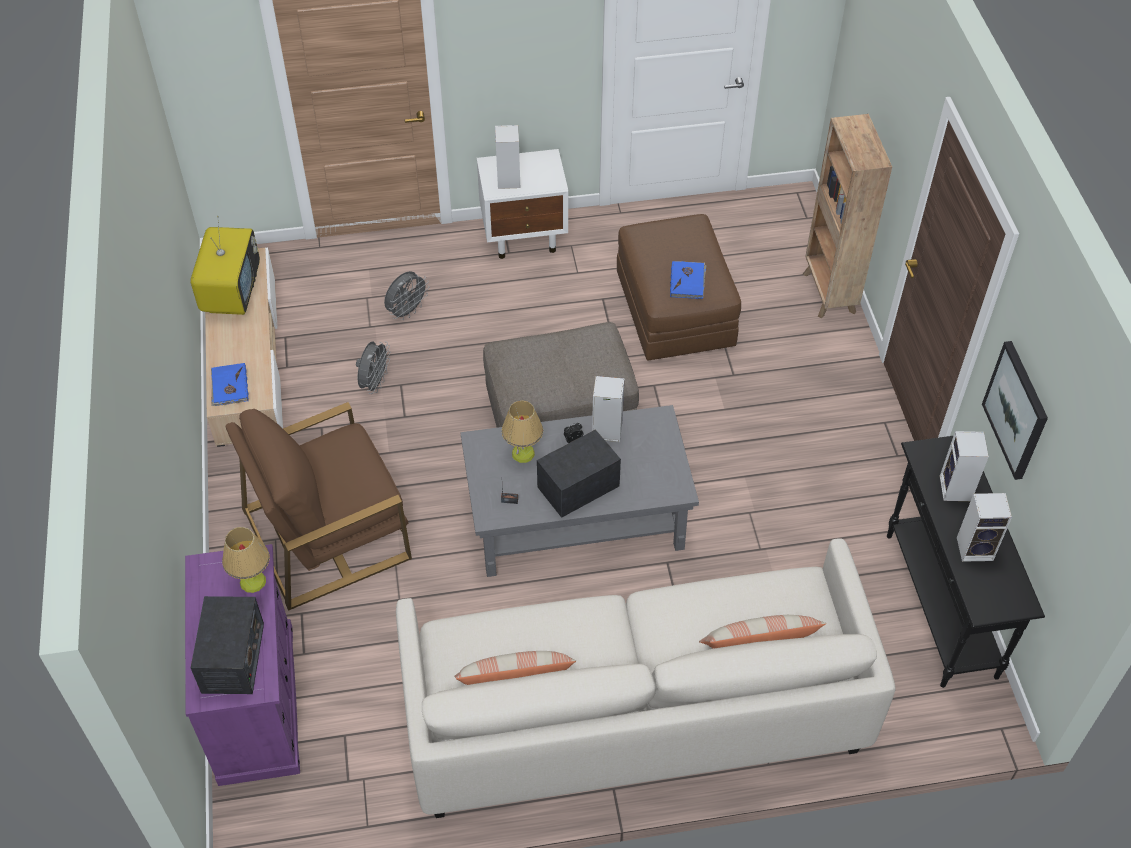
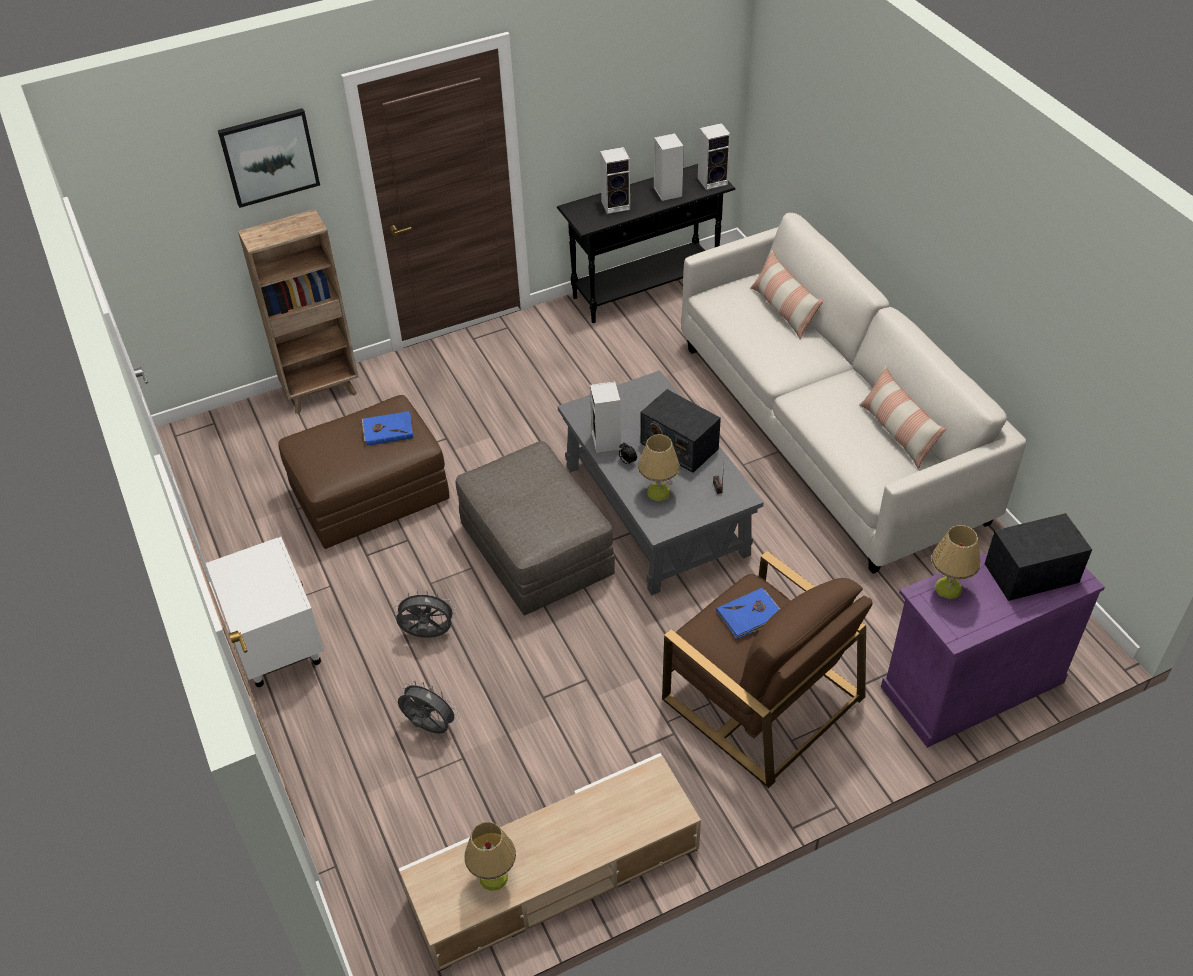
camera: 105 degrees left, 5 degrees down
television [190,216,260,315] -> table lamp [464,822,516,891]
blue book [211,363,249,406] -> blue book moved to [716,588,780,639]
grey fan [356,341,391,394] -> grey fan moved to [394,590,457,638]
speaker [495,125,520,189] -> speaker moved to [698,123,731,190]
picture [982,341,1048,480] -> picture moved to [218,108,320,208]

